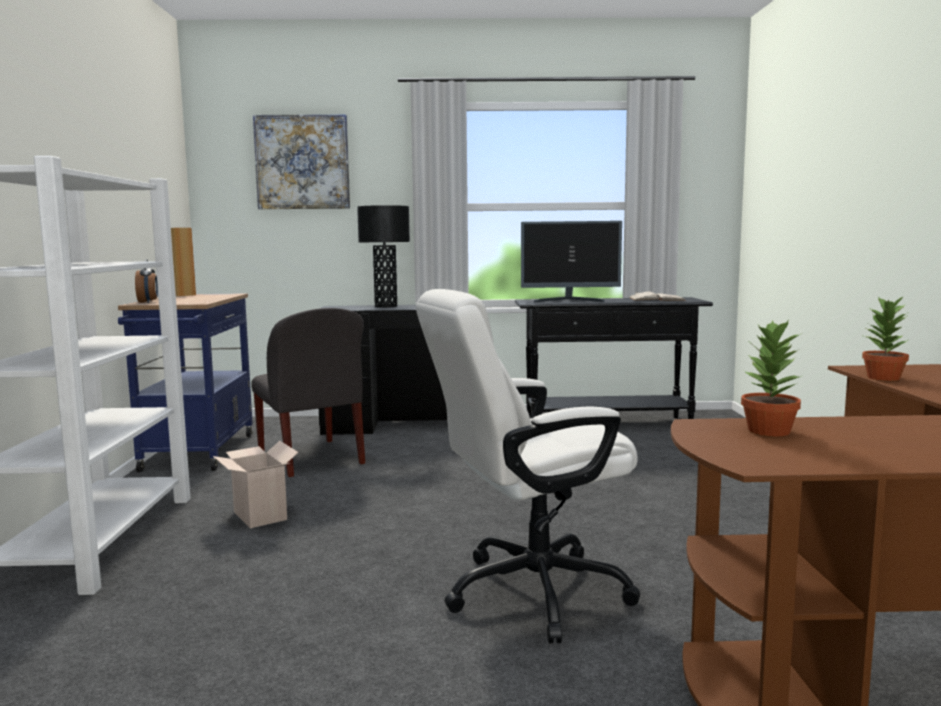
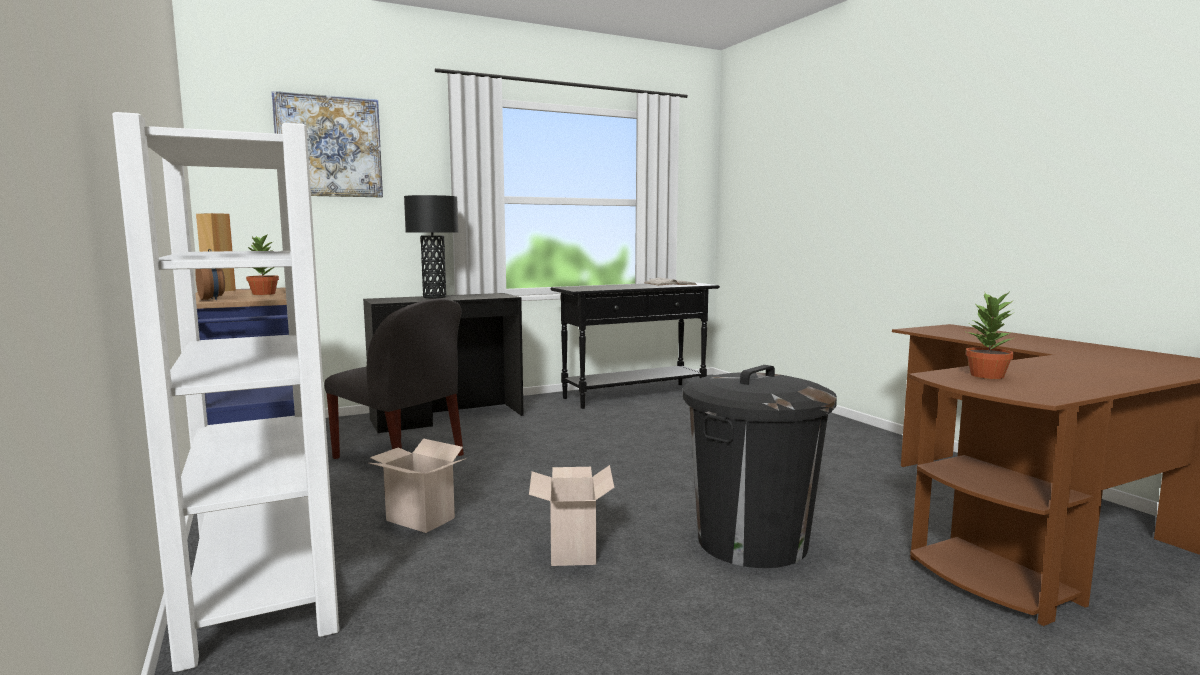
camera: 25 degrees left, 0 degrees up
white office chair [416,289,640,643] -> black trash can [683,365,837,568]
monitor [521,221,622,302] -> none
potted plant [862,295,909,381] -> potted plant moved to [246,235,279,295]
none -> cardboard box [529,465,615,566]

